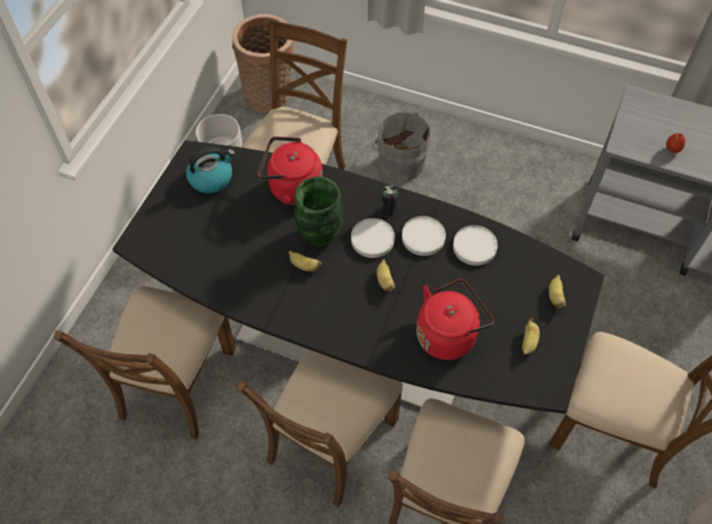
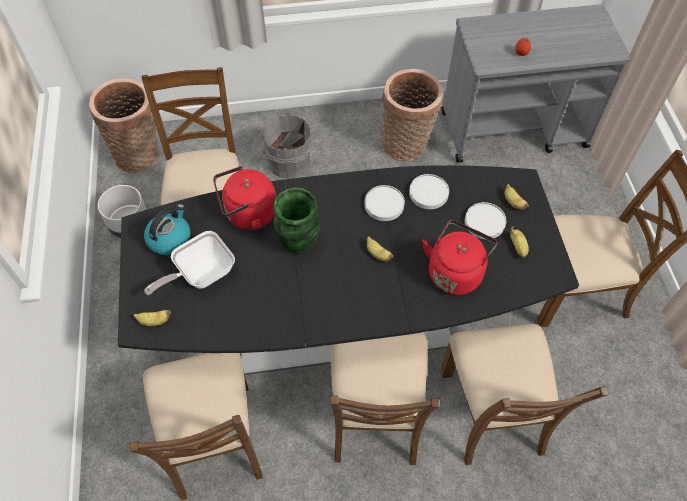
camera: 30 degrees left, 0 degrees up
banana [289,251,322,271] -> banana moved to [134,310,171,326]
white plate [351,218,395,258] -> white plate moved to [465,202,506,239]
can [381,185,398,217] -> none
none -> frying pan [144,231,235,295]
none -> basket [382,69,443,161]

